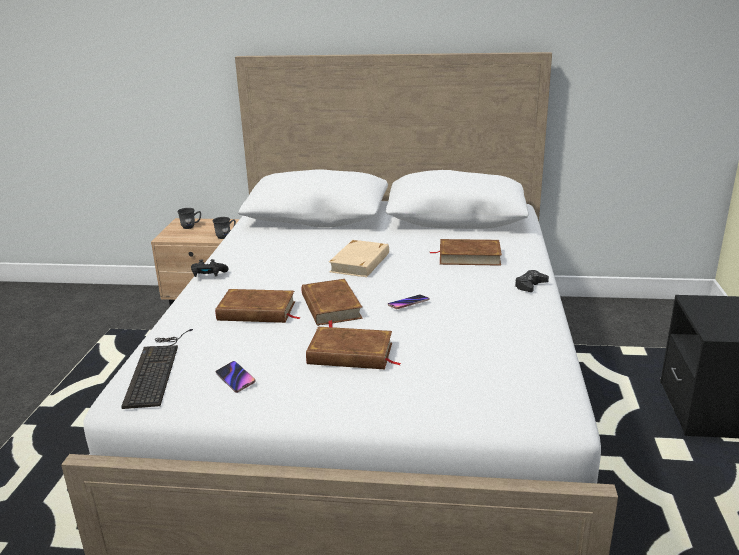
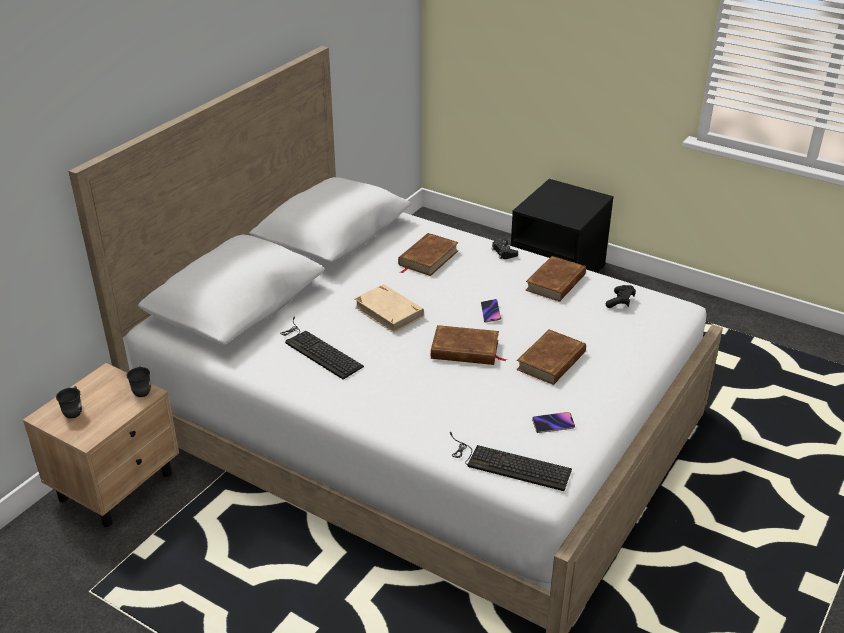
camera: 65 degrees left, 10 degrees up
black game controller [191,259,228,277] -> black game controller moved to [606,285,636,308]
brown book [215,289,301,323] -> brown book moved to [525,256,586,302]
none -> keyboard [280,317,364,380]

